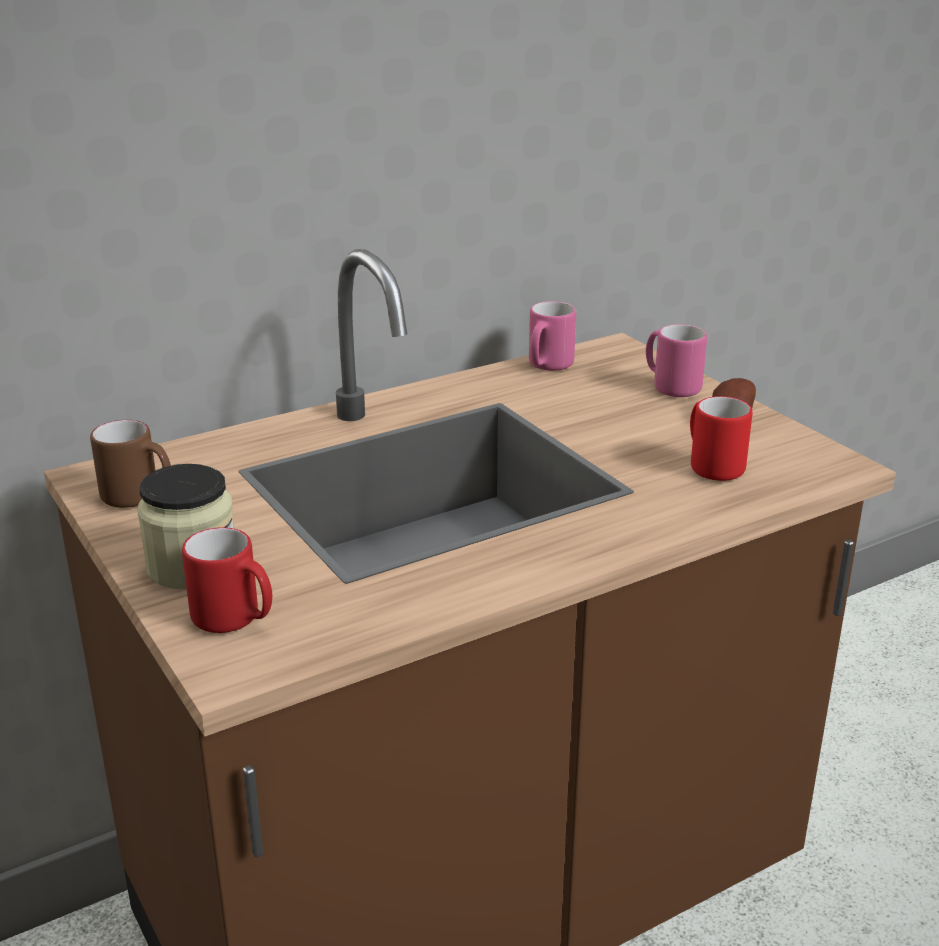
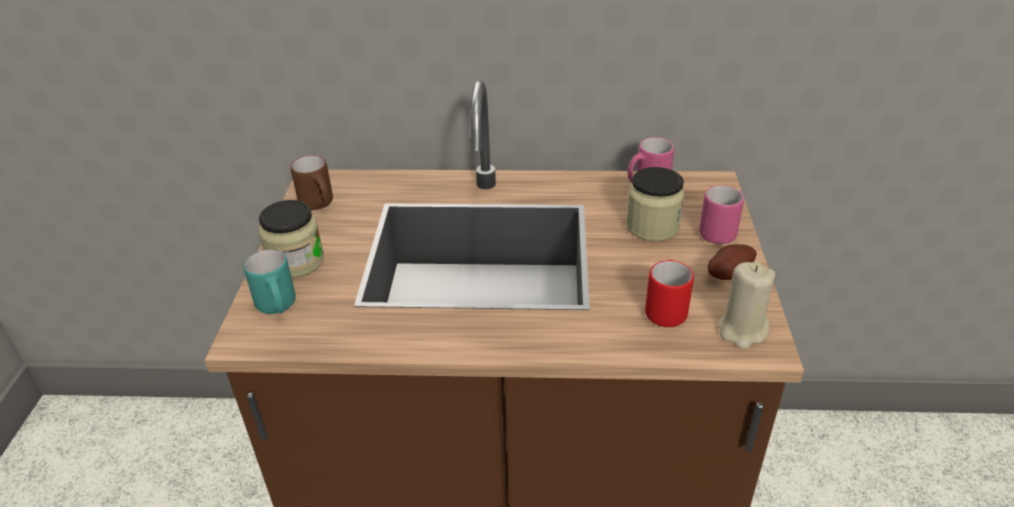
camera: 35 degrees right, 10 degrees up
red mug [182,527,272,633] -> turquoise mug [244,250,296,314]
none -> jar [626,167,685,241]
none -> beige candle [719,262,775,349]

